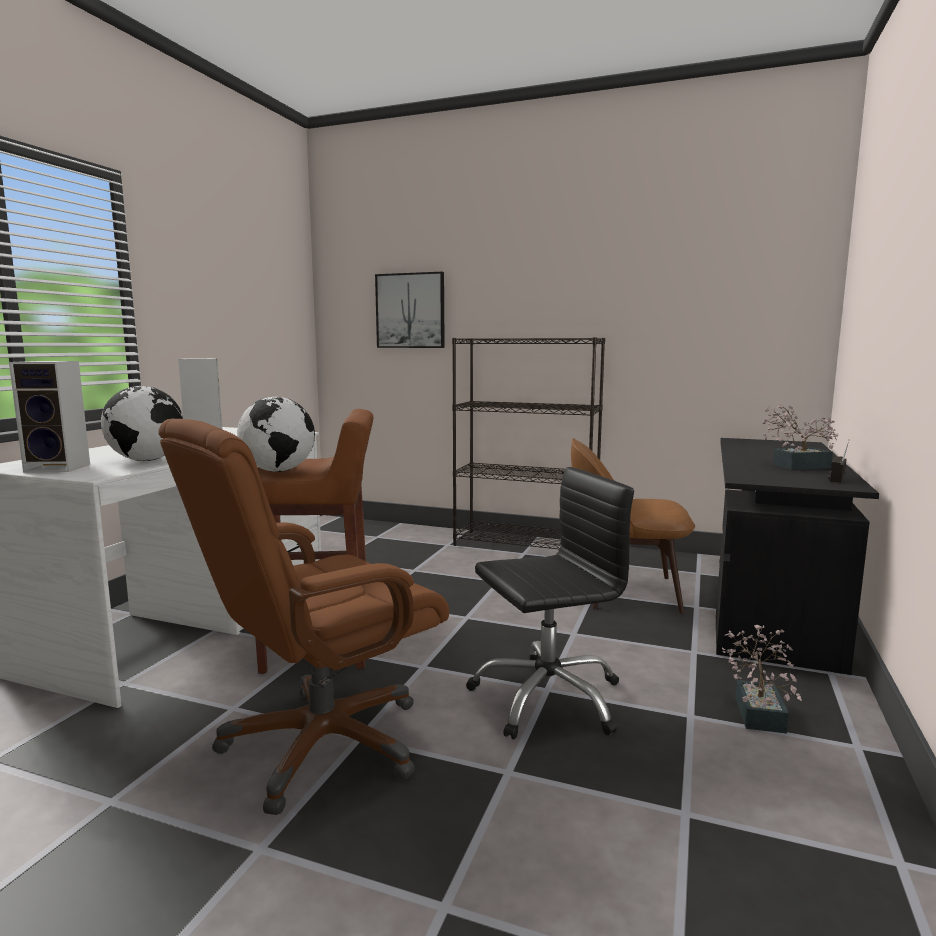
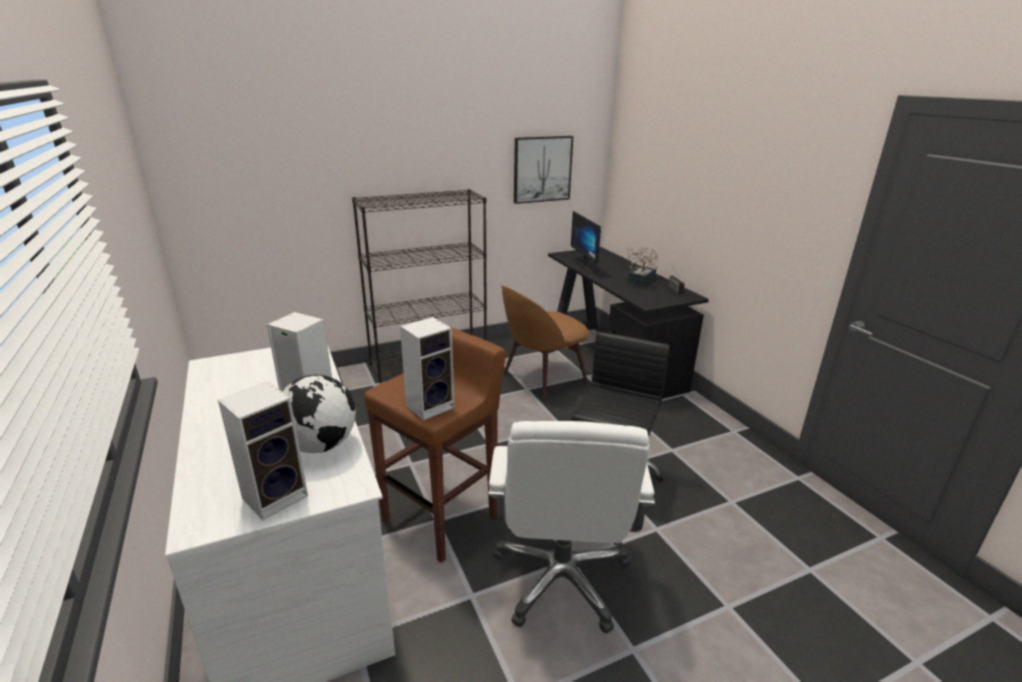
camera: 45 degrees left, 15 degrees up
brown office chair [158,419,449,815] -> white office chair [488,421,655,634]
globe [237,397,315,472] -> speaker [400,317,454,421]
picture [375,272,445,348] -> picture moved to [514,136,573,204]
potted plant [722,625,802,733] -> none
none -> monitor [571,211,601,272]

